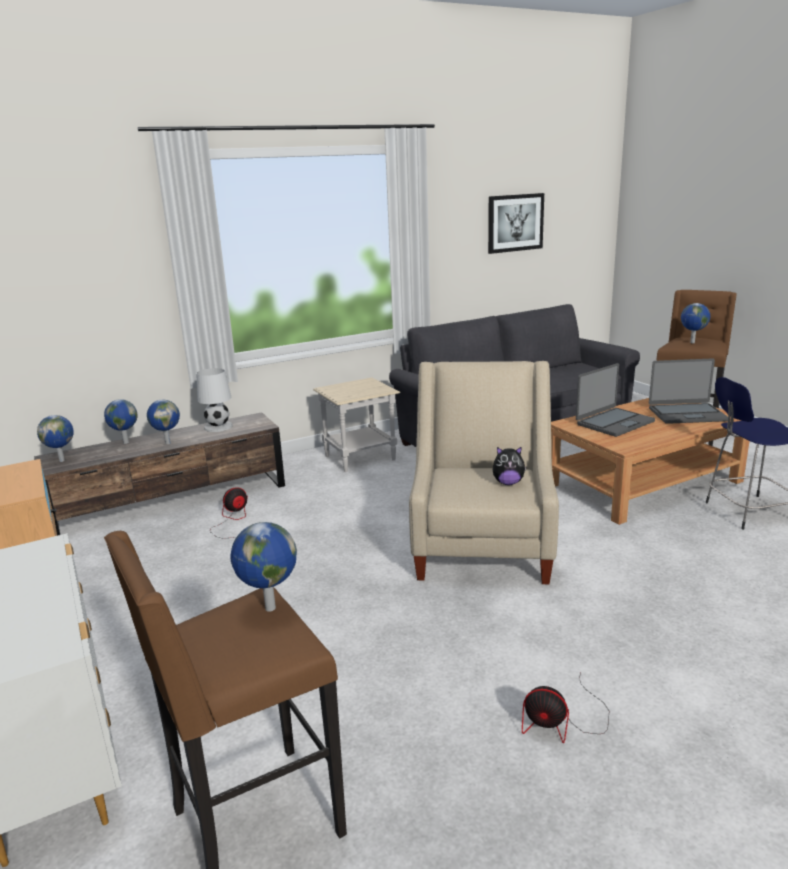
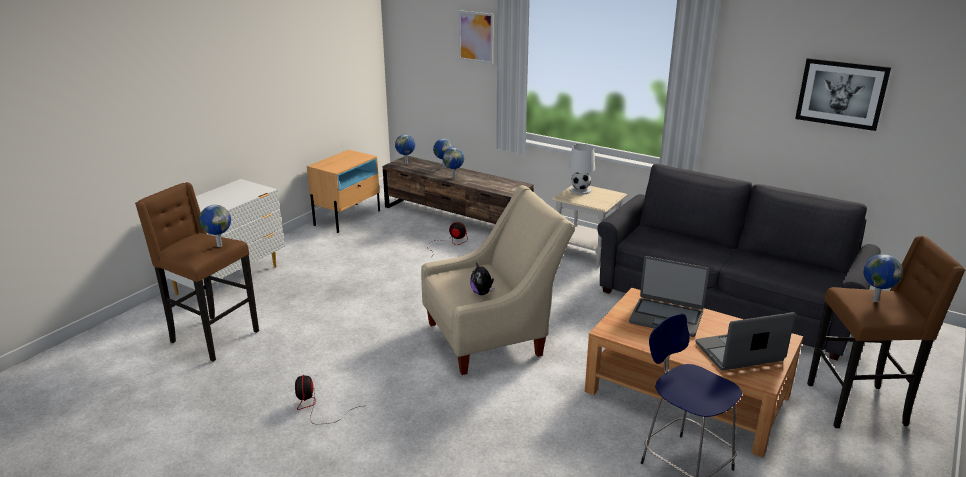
camera: 60 degrees right, 5 degrees up
white table lamp [196,368,233,432] -> white table lamp moved to [569,144,595,195]
laptop [649,358,728,424] -> laptop turned 105 degrees clockwise [695,312,795,371]
none -> picture [458,10,494,64]

